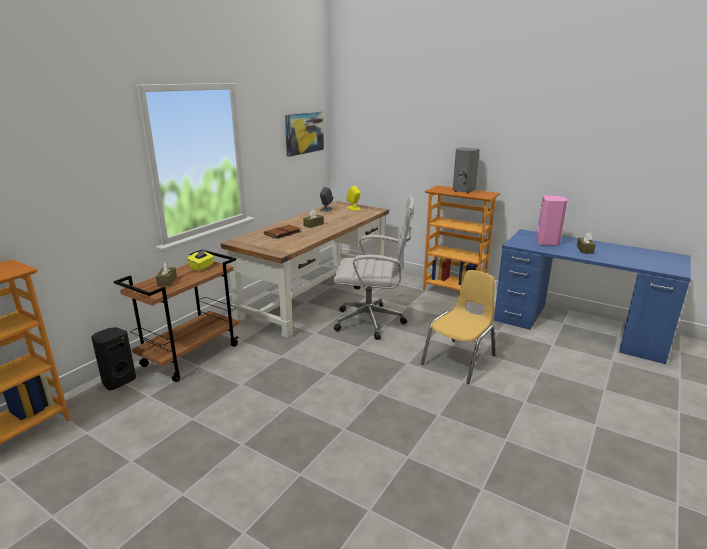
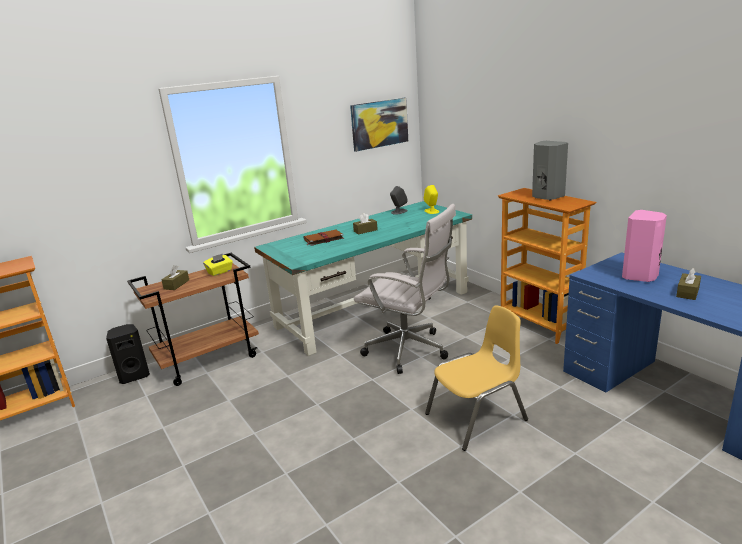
camera: 25 degrees right, 0 degrees up
brown desk [221,201,389,338] -> turquoise desk [254,201,472,356]

